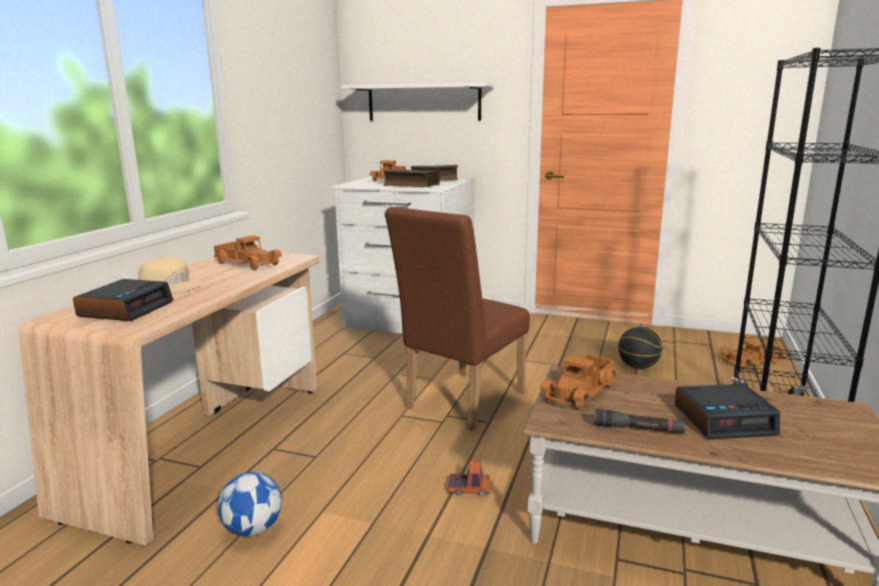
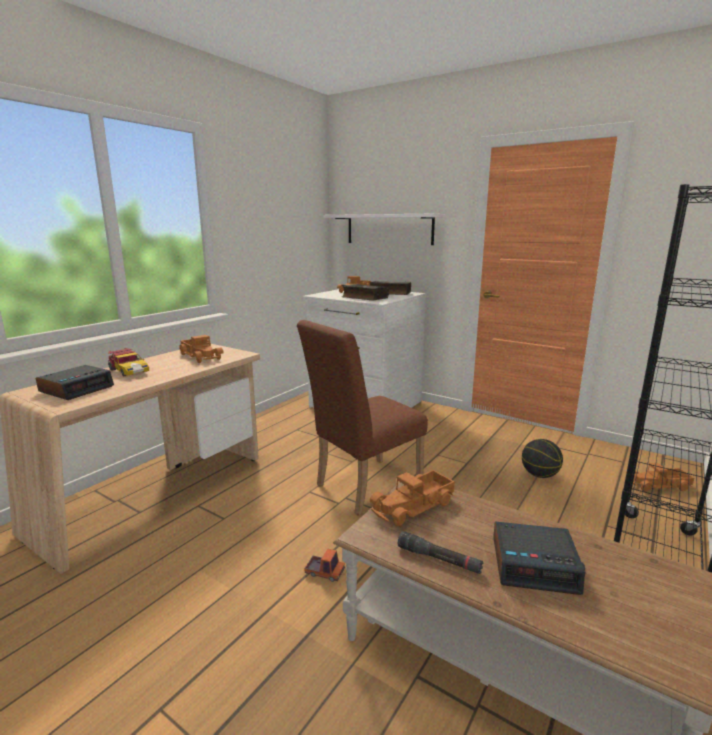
camera: 15 degrees right, 0 degrees up
beige cap [138,256,202,293] -> toy car [108,348,149,376]
football [218,471,282,536] -> none

